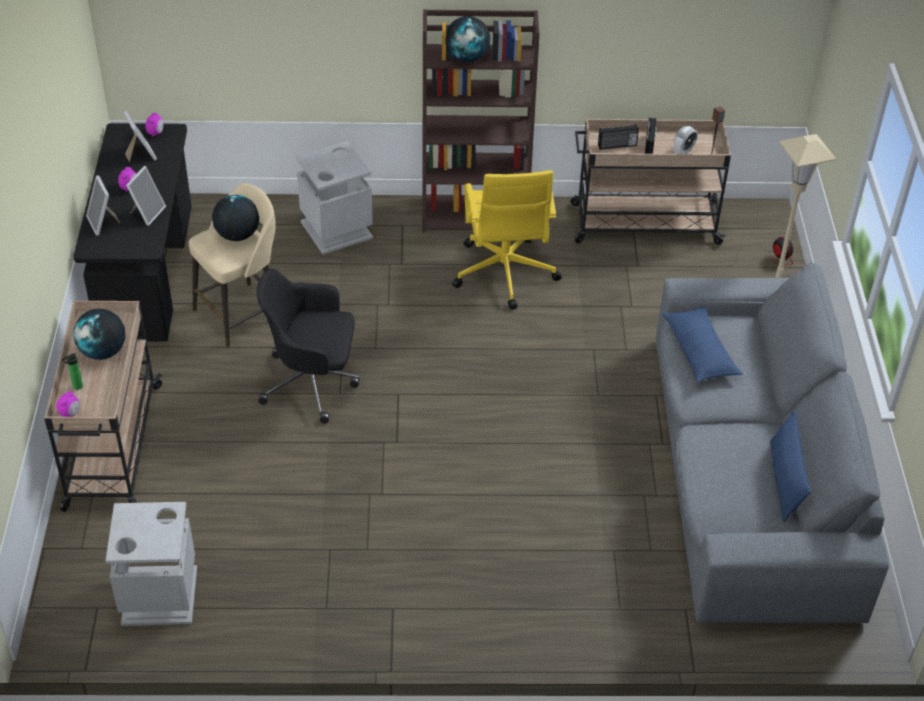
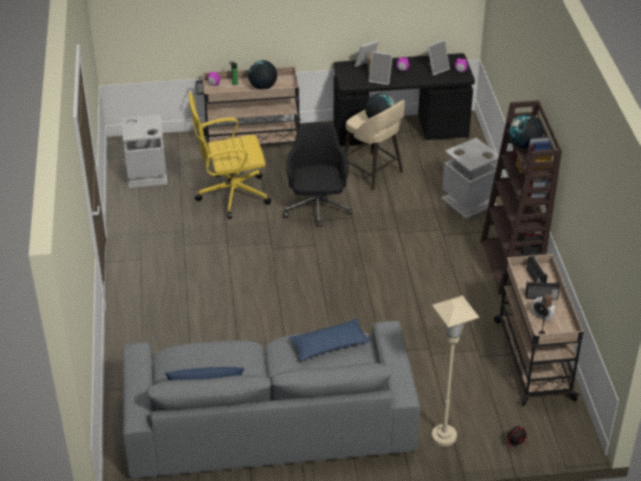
camera: 85 degrees right, 5 degrees down
yellow office chair [452,170,562,310] -> yellow office chair moved to [189,92,271,219]

